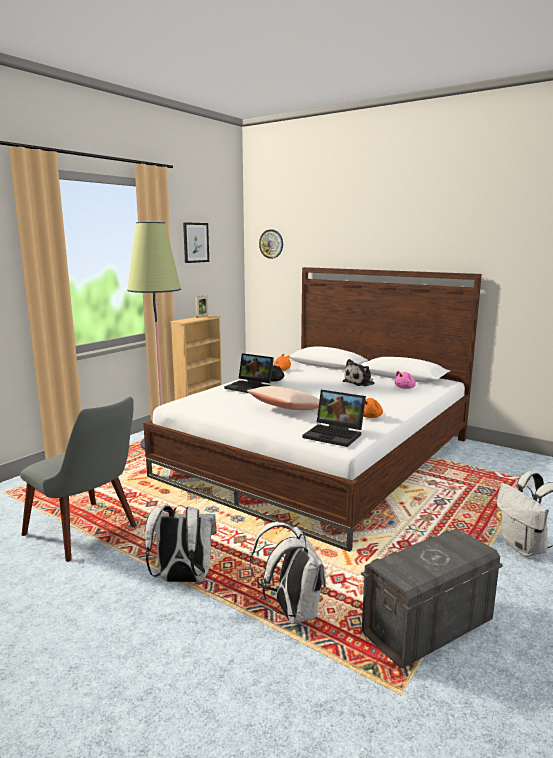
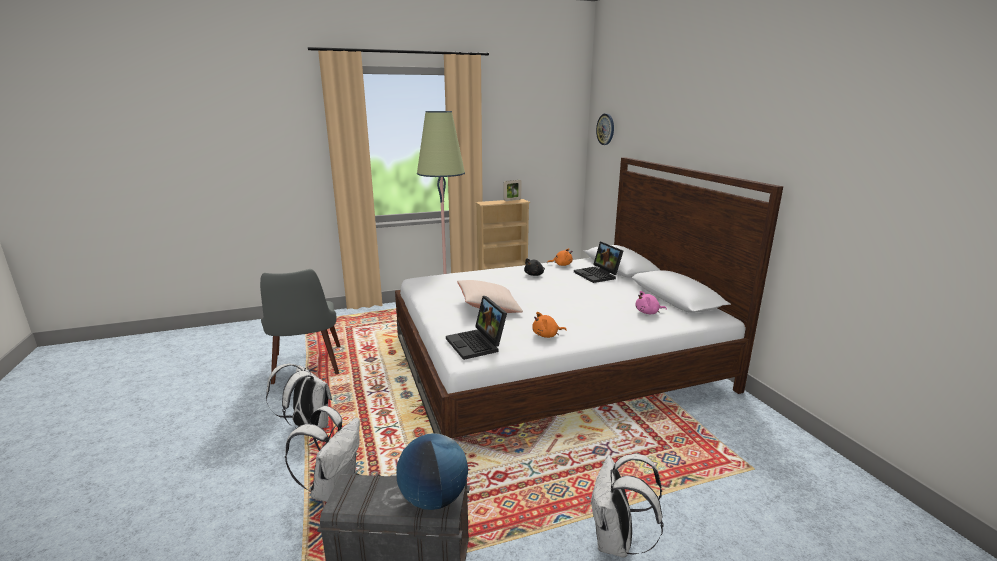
camera: 35 degrees right, 5 degrees up
picture [183,222,209,263] -> none
laptop [225,353,274,393] -> laptop moved to [574,242,623,283]
plush toy [343,359,375,386] -> none
none -> globe [396,433,468,510]

